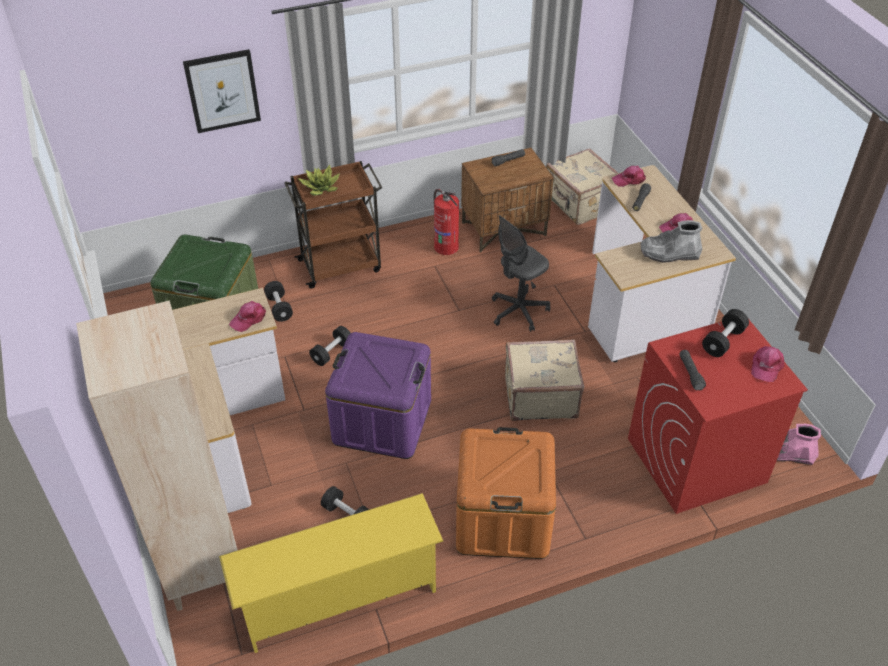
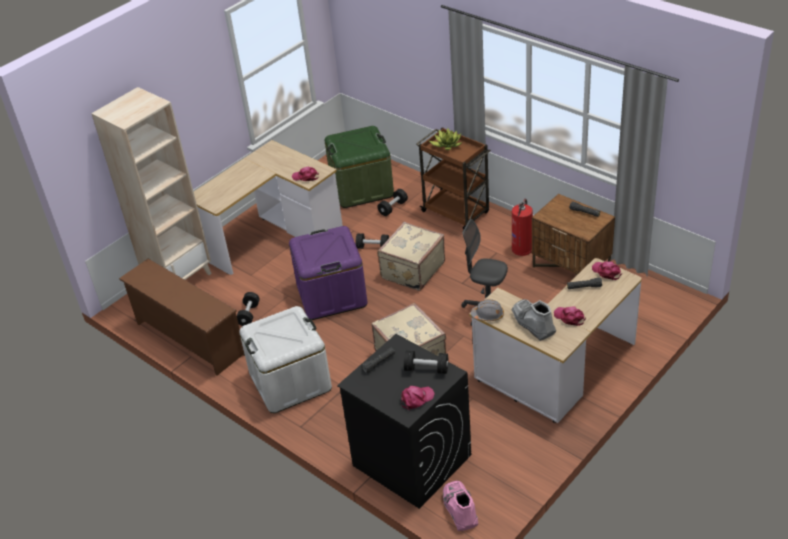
camera: 65 degrees right, 5 degrees down
picture [183,49,261,133] -> none
yellow shoe rack [219,493,443,653] -> brown shoe rack [119,259,245,375]
orange storage box [456,427,556,559] -> white storage box [239,306,332,413]
beige suitcase [546,148,618,225] -> beige suitcase moved to [377,222,445,291]
red washing machine [628,320,808,514] -> black washing machine [337,334,472,509]
pink cap [751,346,784,382] -> pink cap turned 150 degrees clockwise [401,386,435,411]
none -> grey hard hat [471,299,504,321]

